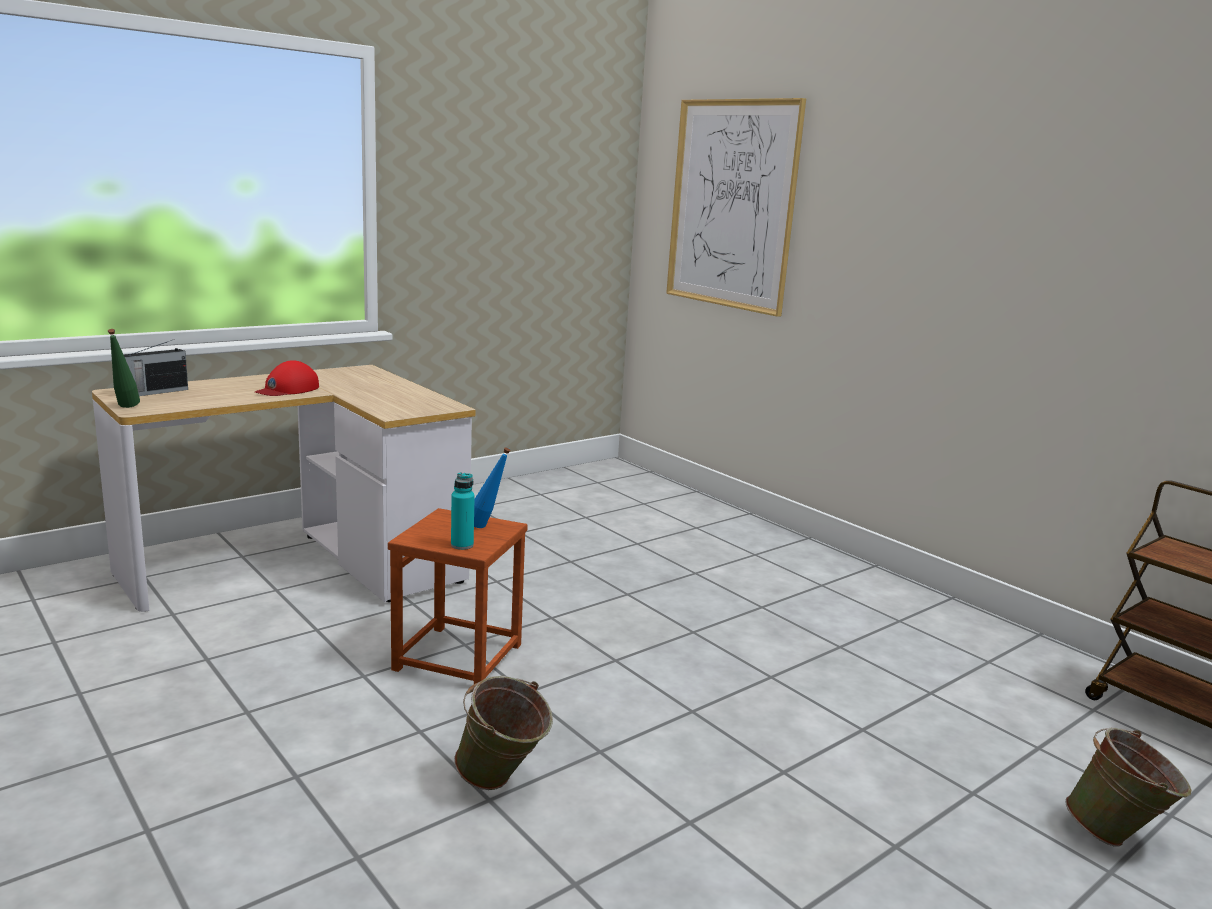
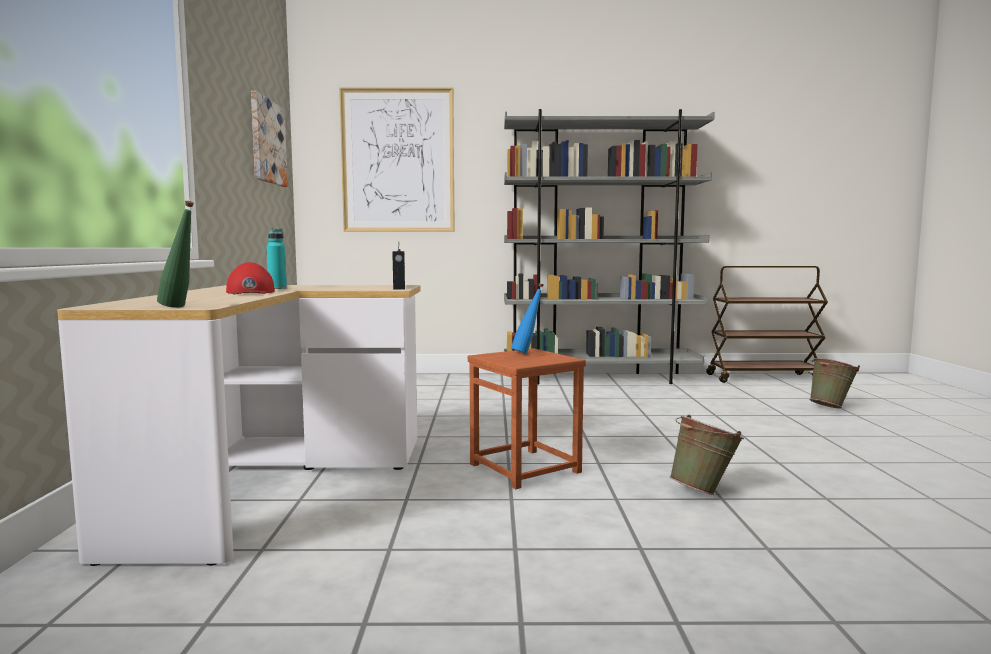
camera: 50 degrees left, 10 degrees down
radio [124,339,188,396] -> radio moved to [392,244,405,290]
turquoise bottle [451,473,475,550] -> turquoise bottle moved to [266,229,287,289]
none -> picture [251,91,288,187]
none -> grey bookcase [504,109,715,384]

